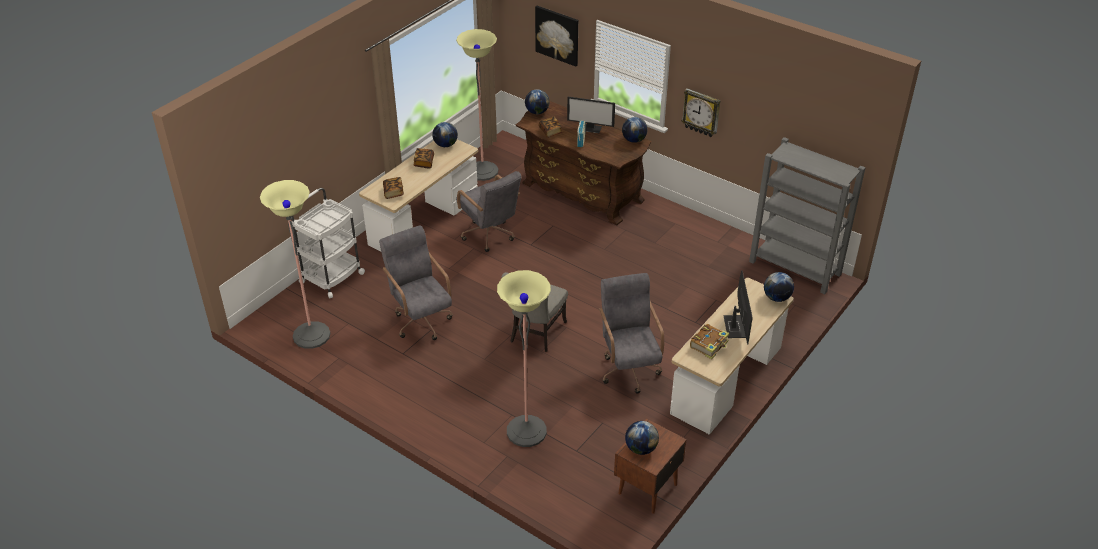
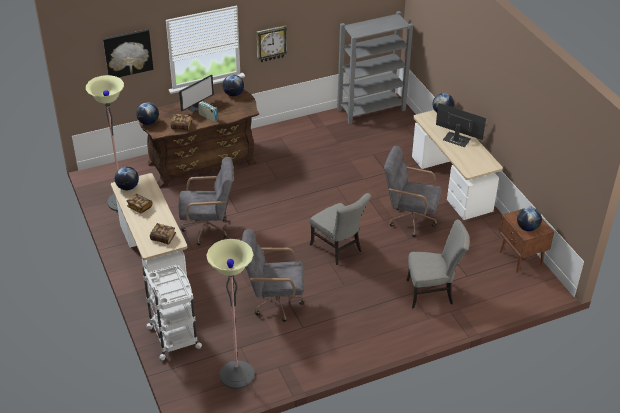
camera: 60 degrees left, 0 degrees up
floor lamp [497,270,551,447] -> grey chair [407,219,470,308]
book [690,324,729,359] -> none

